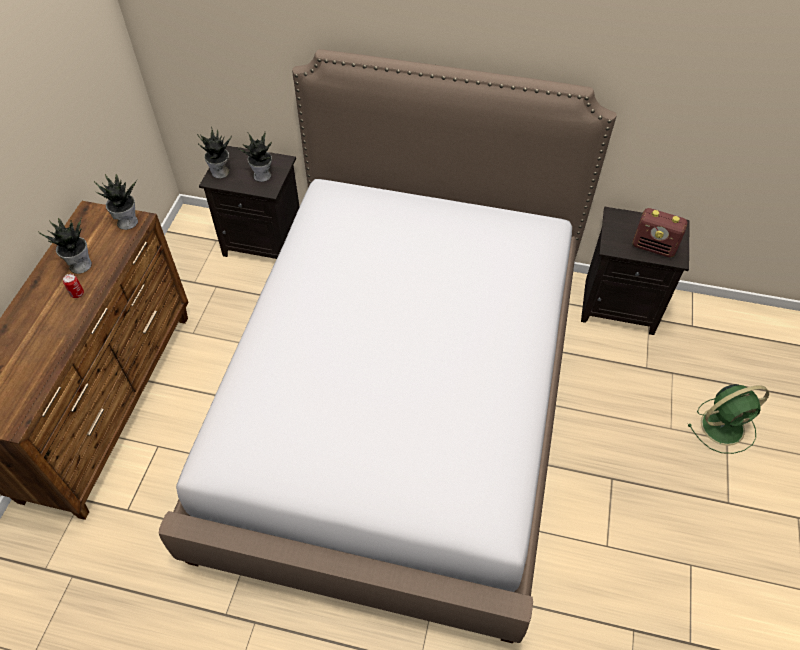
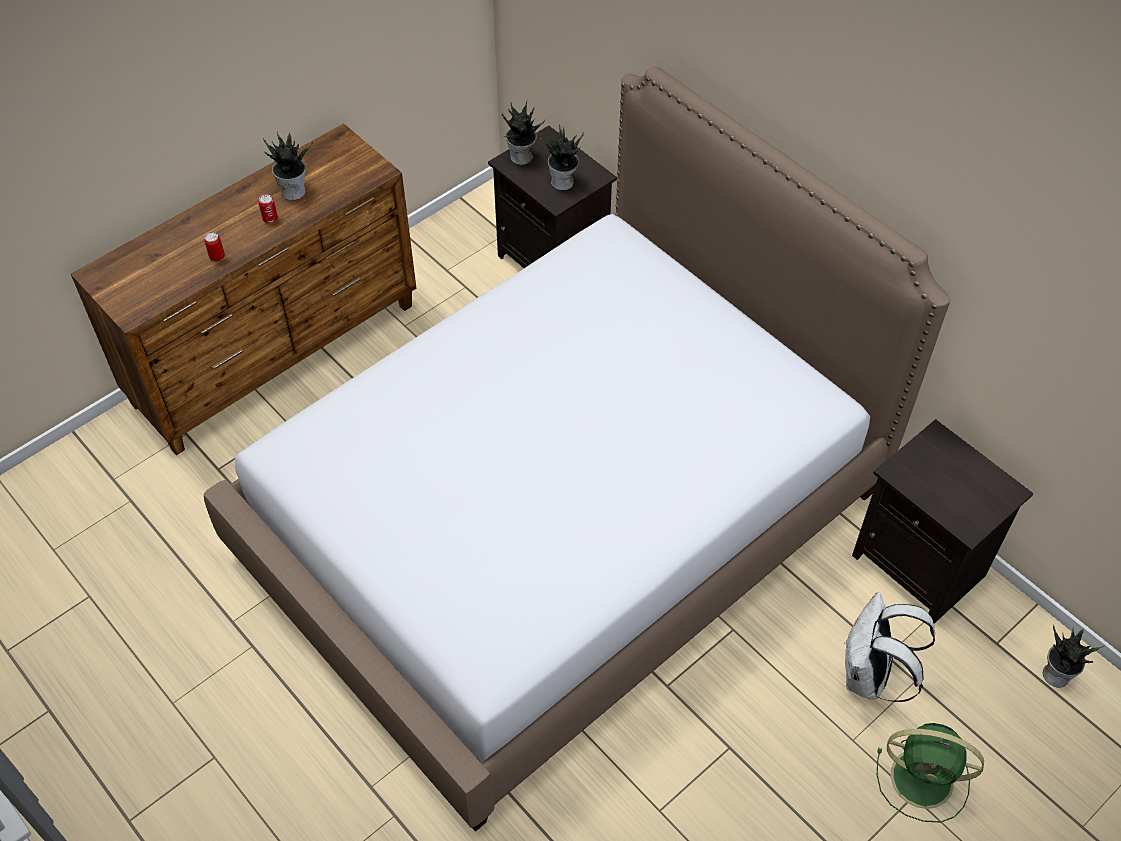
camera: 35 degrees right, 0 degrees up
potted plant [94,174,138,230] -> potted plant moved to [1043,625,1105,687]
radio [633,208,687,257] -> none
none -> can [204,232,225,261]
none -> white backpack [844,592,935,702]

